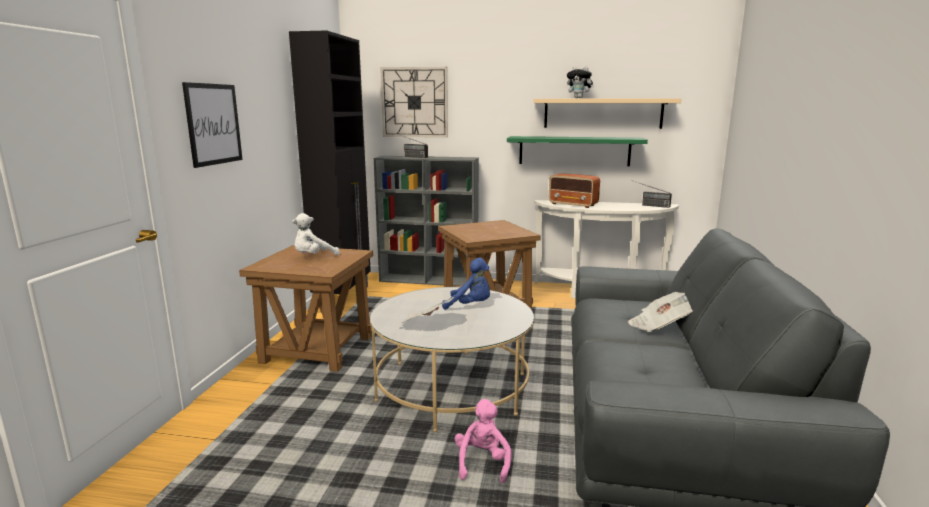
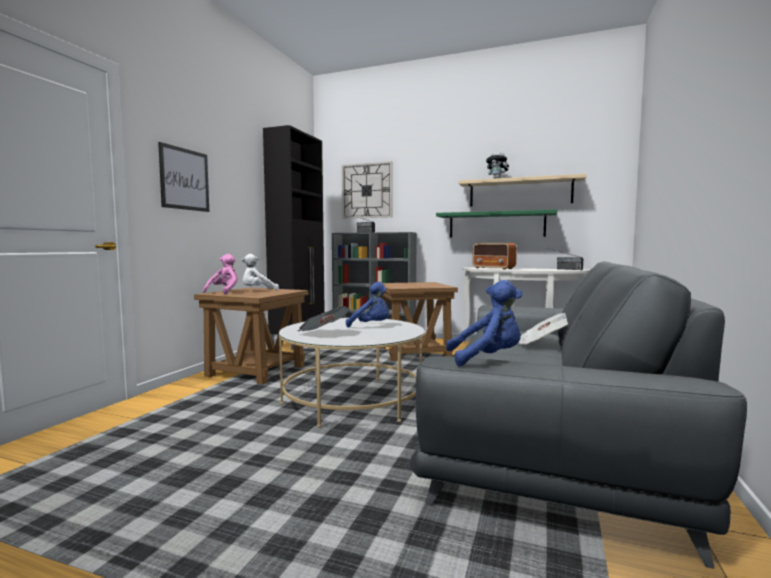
camera: 10 degrees right, 10 degrees down
pink plush toy [455,399,511,483] -> pink plush toy moved to [203,254,238,295]
none -> blue plush toy [446,280,522,366]

